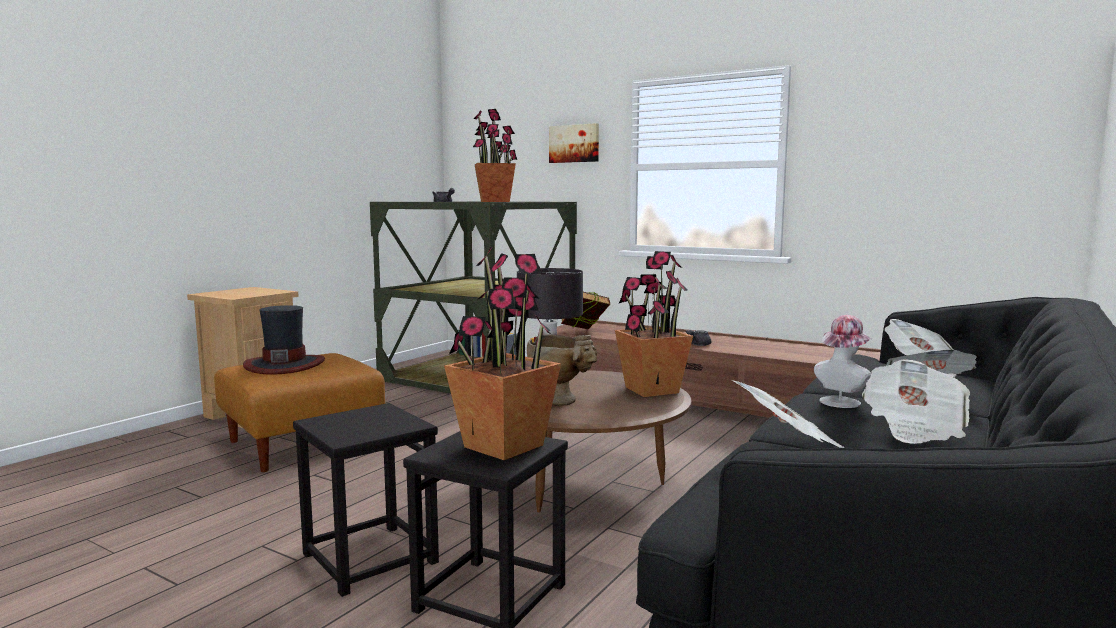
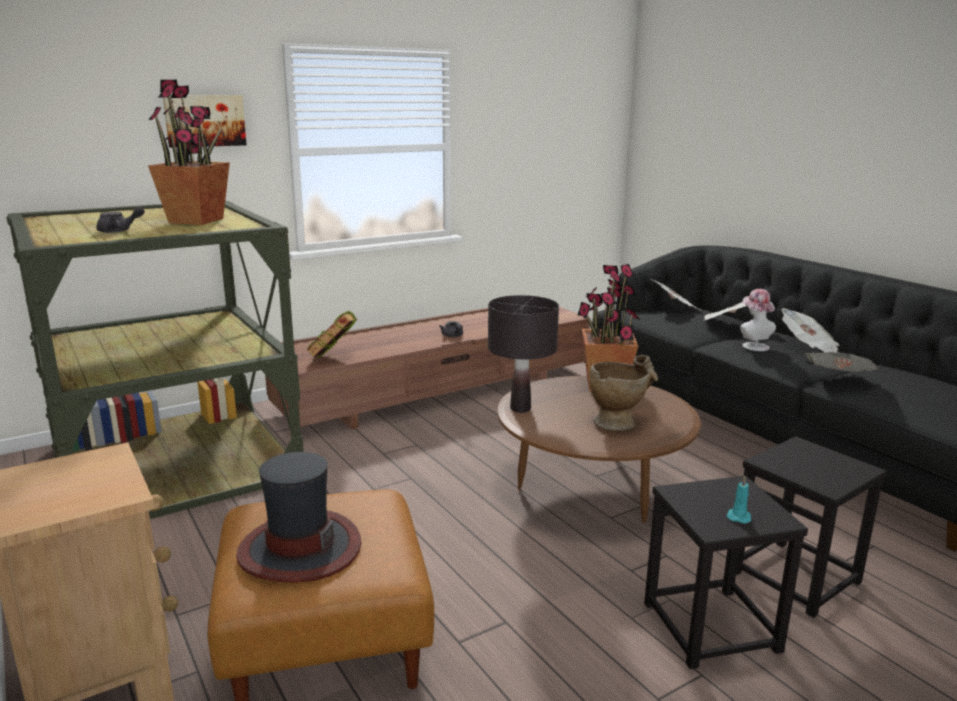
camera: 65 degrees left, 10 degrees up
potted plant [444,246,561,460] -> none
none -> turquoise candle [726,476,751,524]

